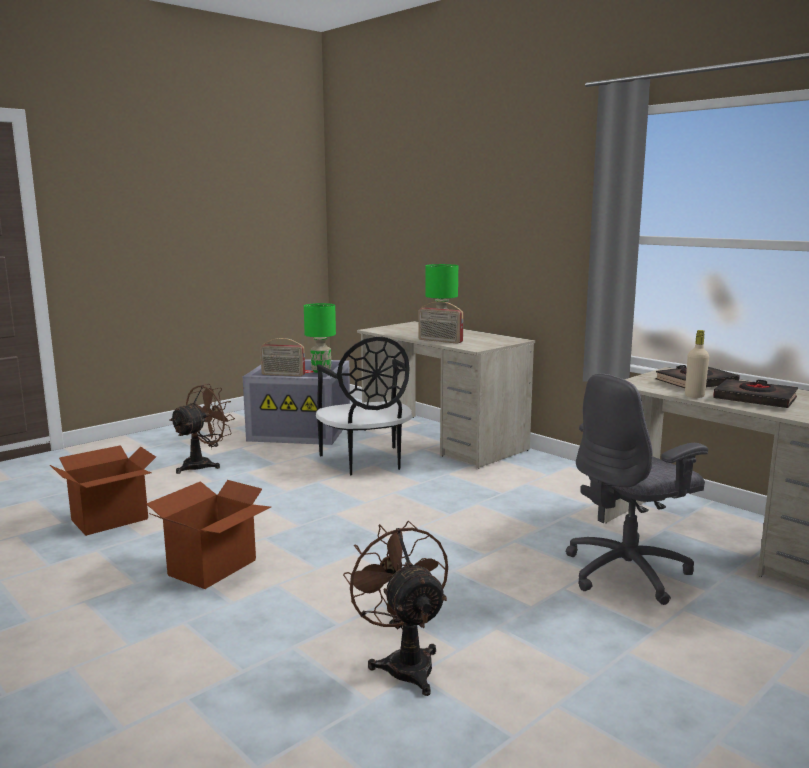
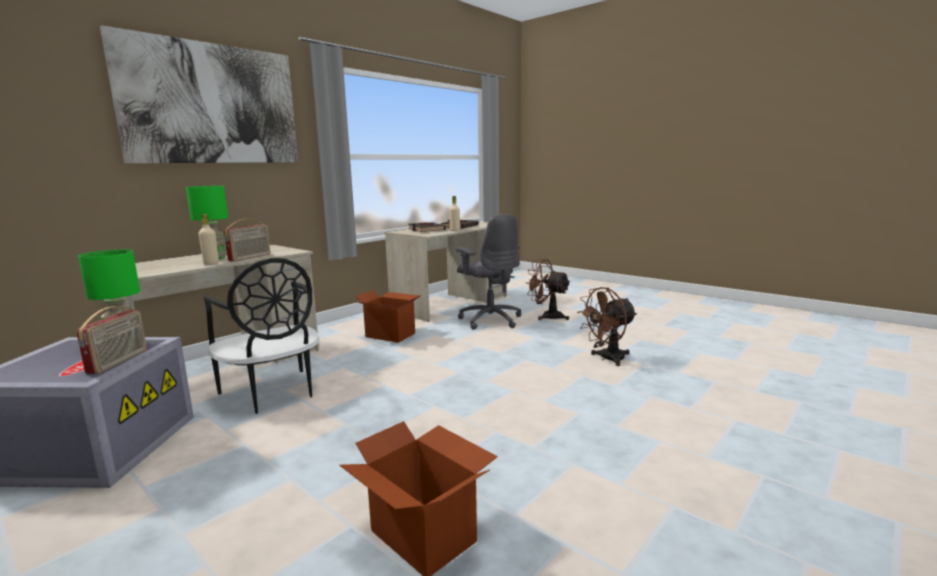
camera: 95 degrees left, 0 degrees up
cardboard box [146,480,271,589] -> cardboard box moved to [354,290,421,343]
brown fan [169,384,235,474] -> brown fan moved to [526,259,570,320]
black chair [316,337,412,475] -> black chair turned 75 degrees clockwise [203,258,319,414]
none -> picture [100,25,298,163]
none -> beige bottle [198,214,219,265]

